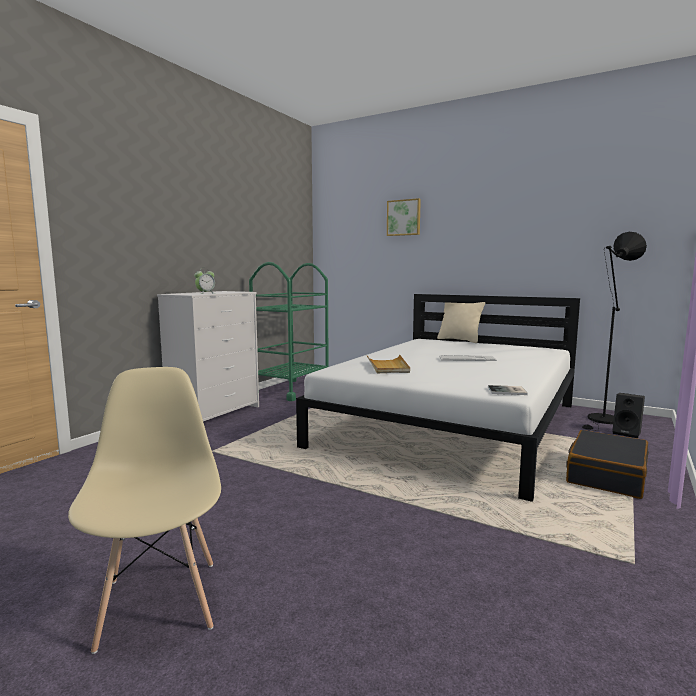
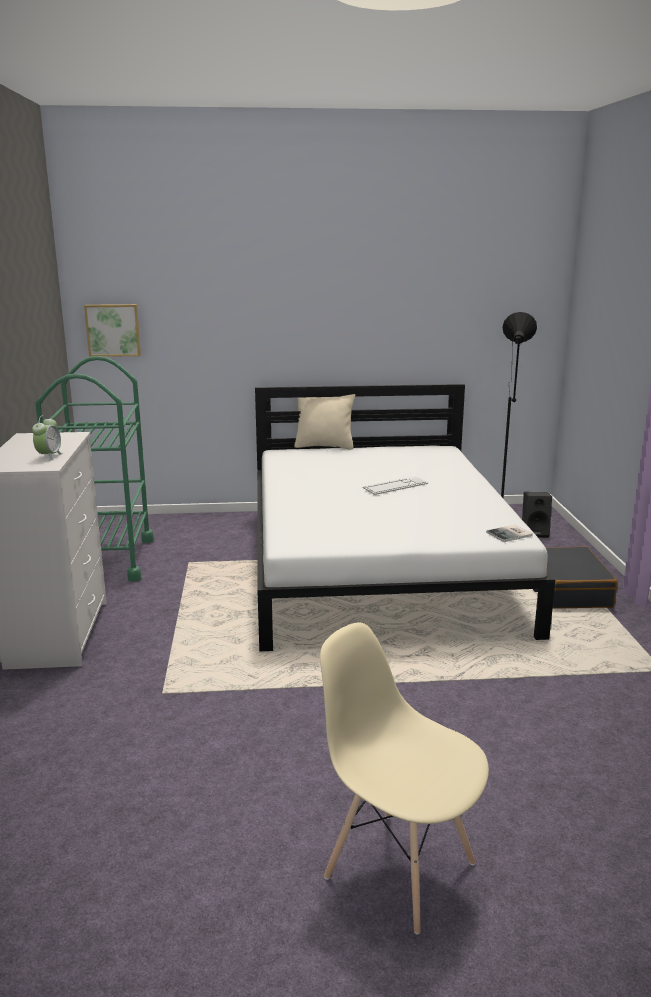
camera: 35 degrees left, 10 degrees up
beige tray [367,355,410,373] -> none
picture [387,198,421,236] -> picture moved to [84,304,141,357]

